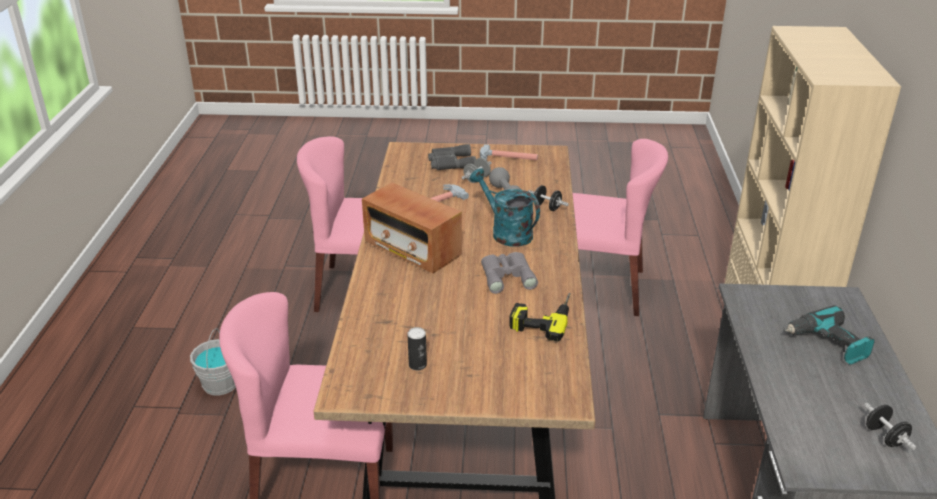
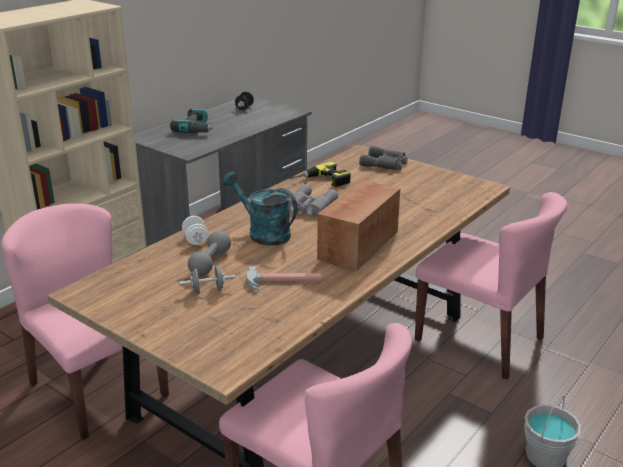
camera: 145 degrees left, 5 degrees down
radio [362,183,462,273] -> radio turned 135 degrees counterclockwise [317,180,400,271]
can [407,327,427,370] -> none
grey binoculars [428,144,476,170] -> grey binoculars moved to [359,146,408,170]
turquoise watering can [470,168,540,247] -> turquoise watering can turned 135 degrees clockwise [222,172,297,246]
hammer [480,144,538,160] -> none
black dumbbell [528,185,569,211] -> white dumbbell [182,216,208,245]

